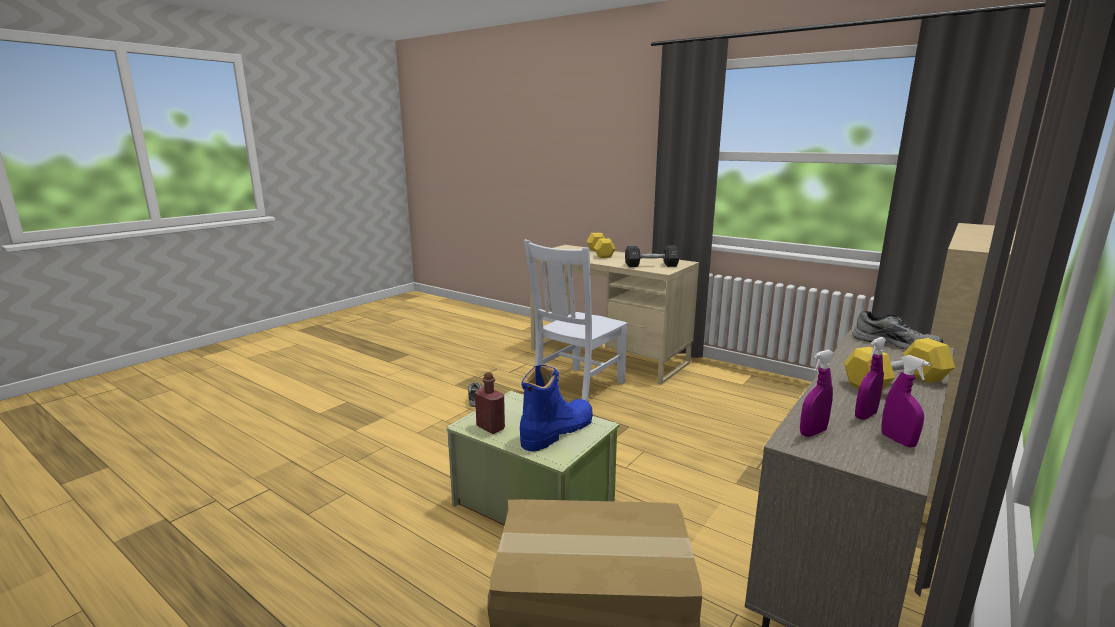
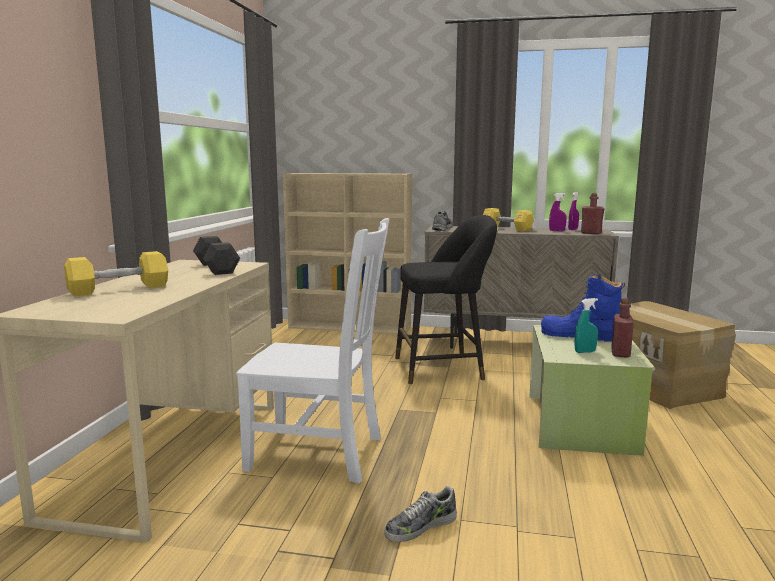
camera: 115 degrees left, 5 degrees down
purple spray bottle [800,350,834,437] -> red bottle [581,193,604,234]
none -> black stool [395,215,497,385]
none -> turquoise spray bottle [575,298,598,353]

